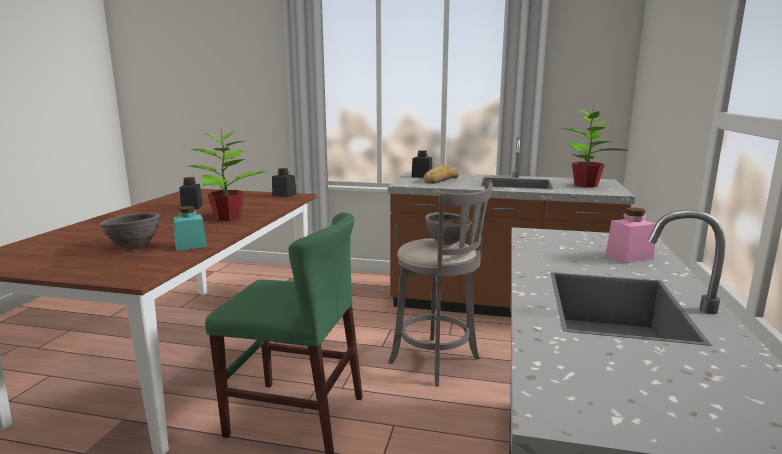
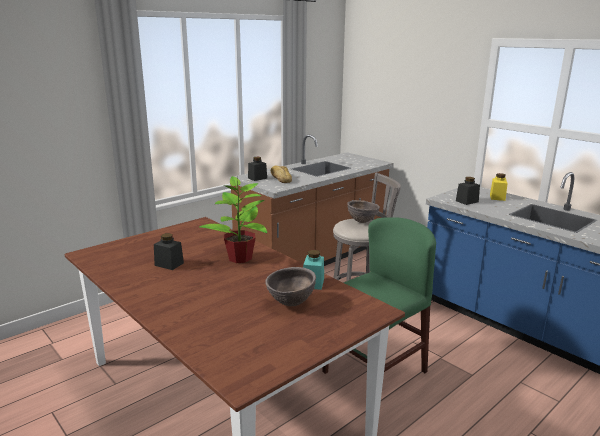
camera: 55 degrees left, 5 degrees up
black jar [272,168,297,197] -> black jar moved to [456,177,480,205]
potted plant [563,107,628,188] -> none
pink jar [606,207,656,263] -> yellow jar [490,173,508,201]

